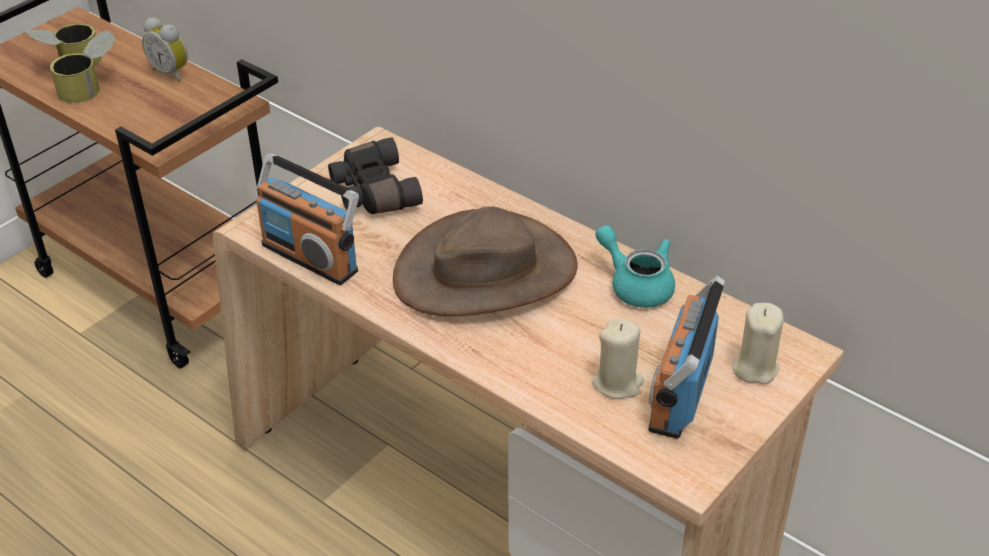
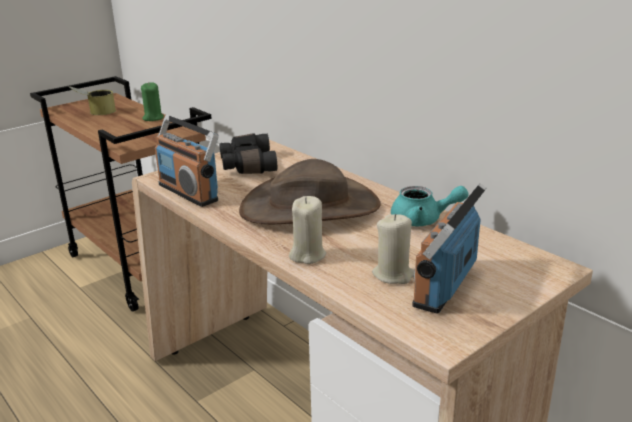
camera: 10 degrees right, 15 degrees down
can [50,31,115,103] -> none
alarm clock [142,17,188,82] -> green candle [141,82,164,121]
turquoise teapot [595,225,675,308] -> turquoise teapot turned 135 degrees clockwise [391,186,469,226]
beige candle [732,303,784,384] -> beige candle moved to [289,196,326,264]

